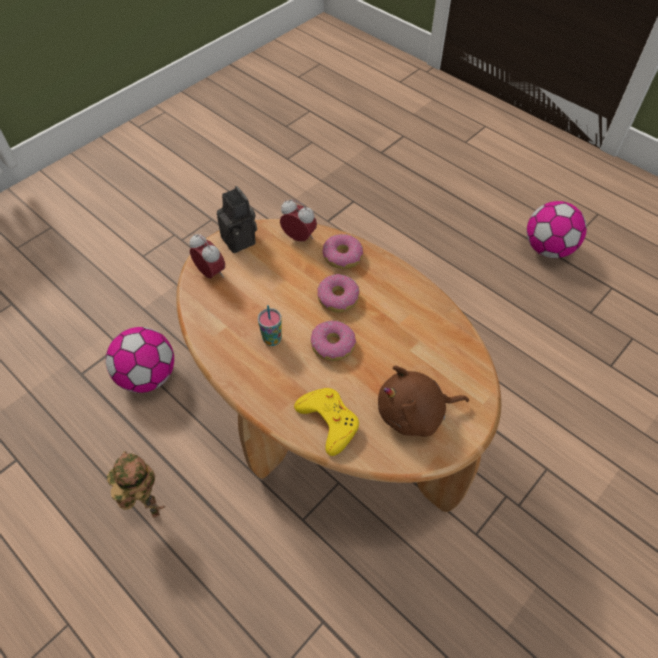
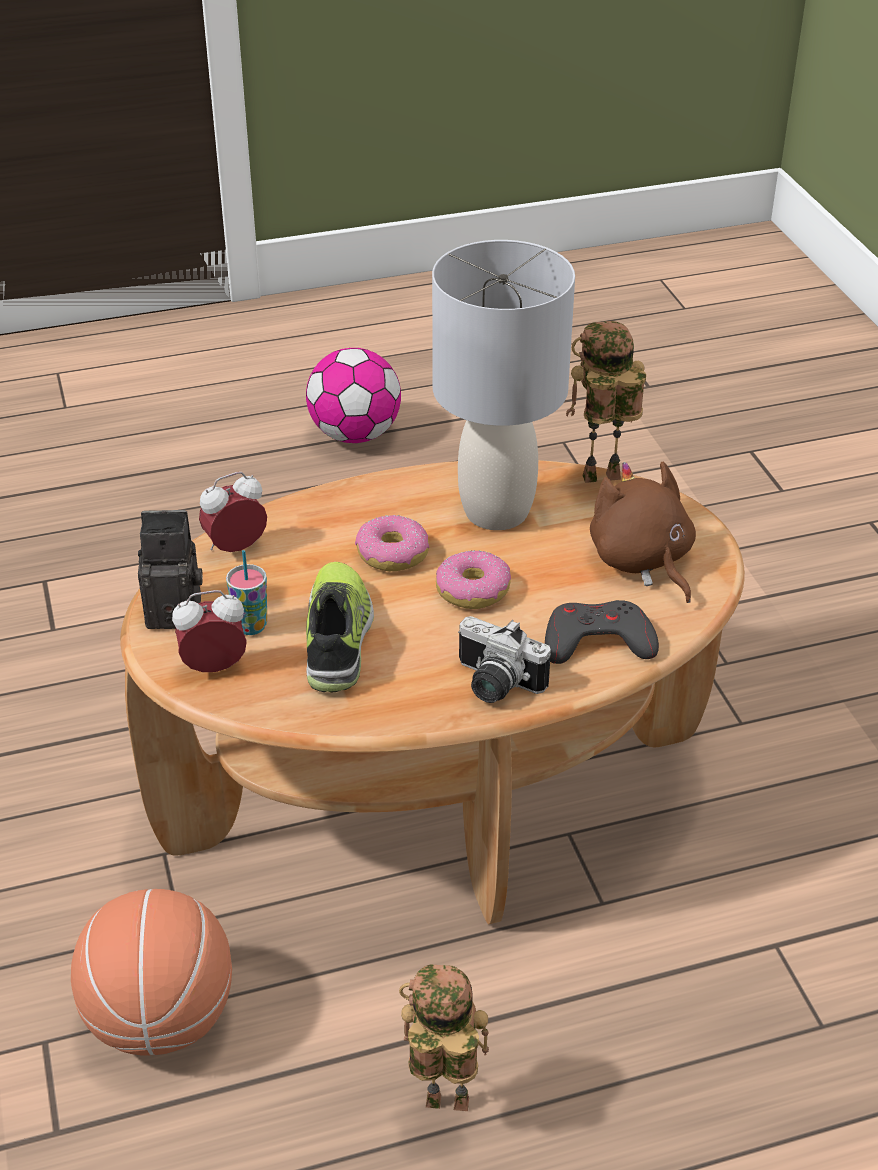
camera: 60 degrees left, 15 degrees down
football [106,327,174,393] -> basketball [71,889,232,1055]
cup [258,305,282,346] -> cup moved to [226,550,267,635]
yellow game controller [294,388,359,456] -> grey game controller [545,600,659,664]
donut [323,234,363,269] -> none
brown plush toy [378,365,469,437] -> brown plush toy turned 135 degrees clockwise [590,462,696,603]
none -> shoe [306,562,374,692]
none -> grey table lamp [432,240,575,530]
none -> camera [458,616,551,703]
none -> toy robot [566,321,646,483]

